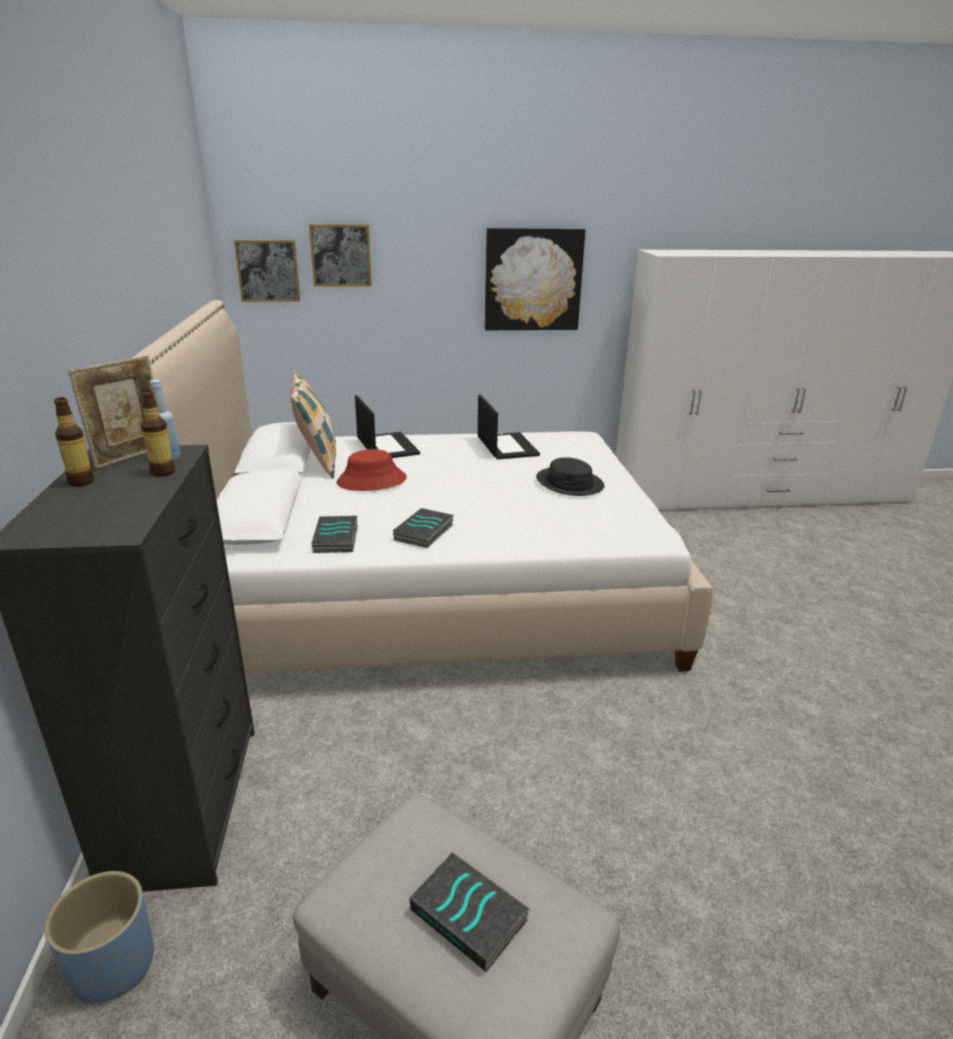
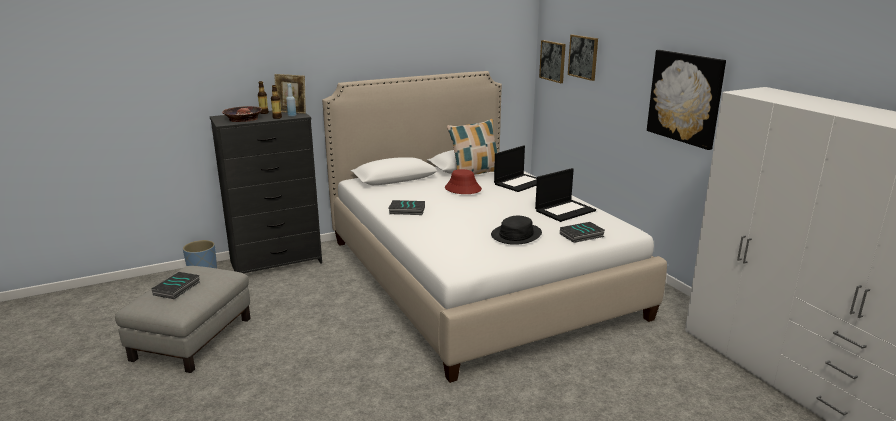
camera: 70 degrees right, 5 degrees down
book [312,516,358,553] -> book moved to [560,222,605,243]
none -> bowl [222,106,262,122]

